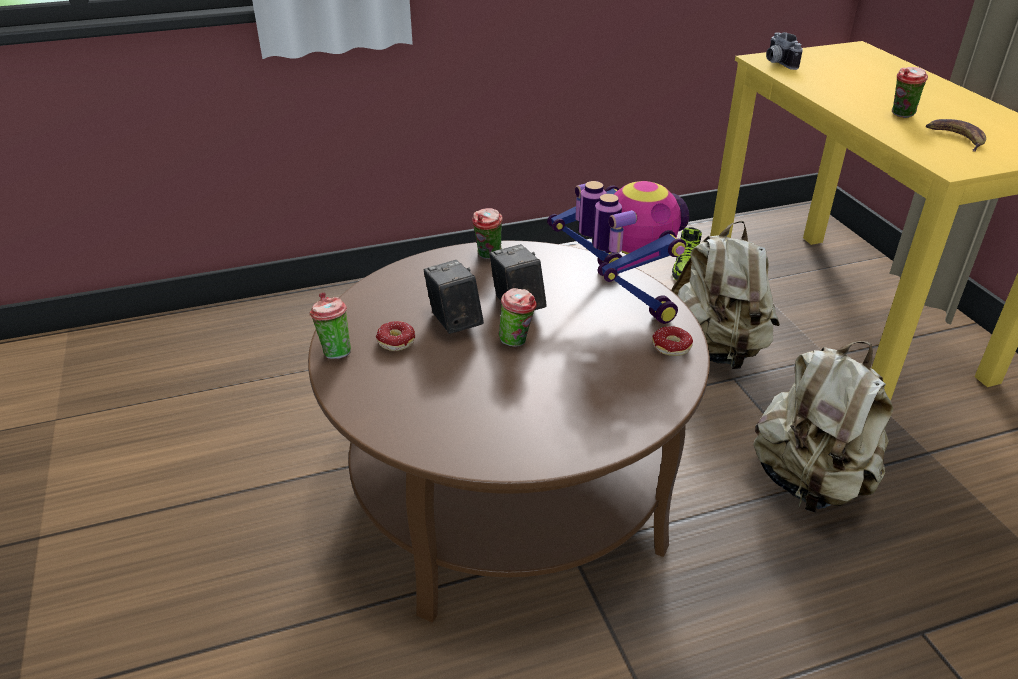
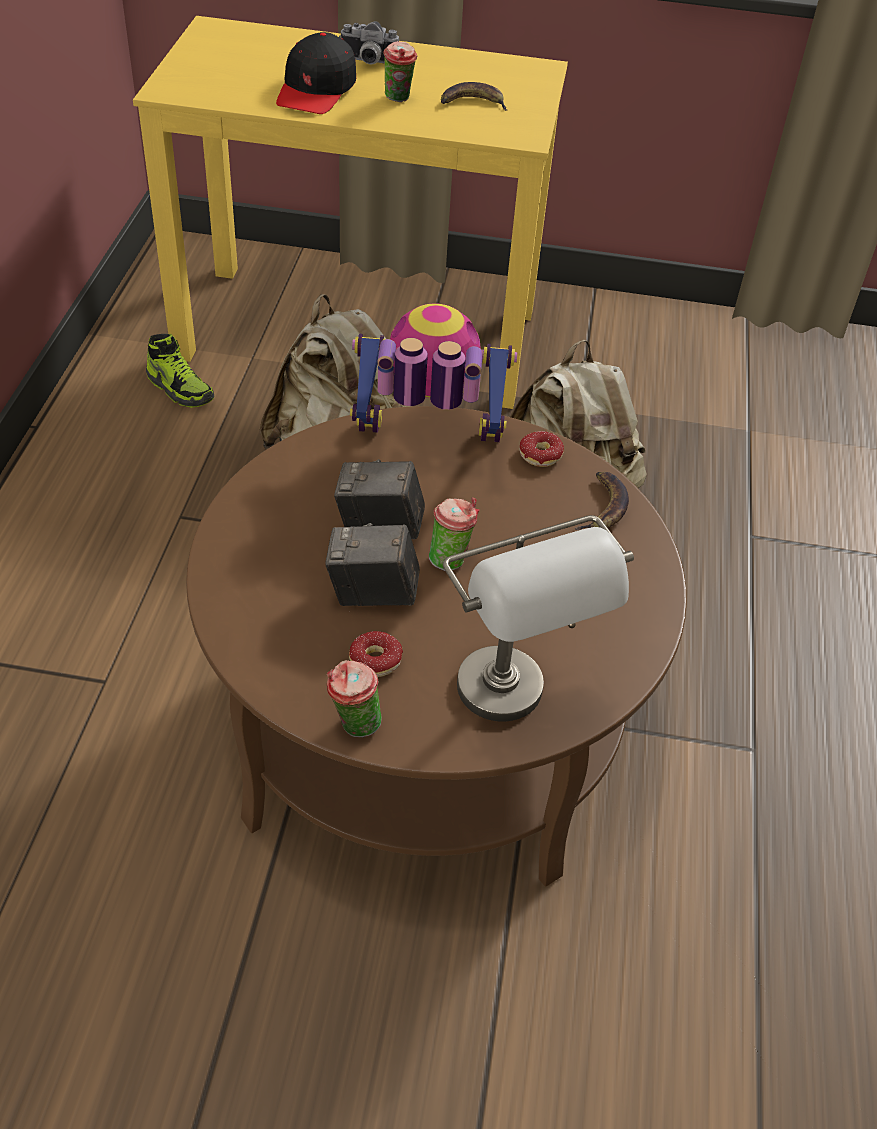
camera: 65 degrees left, 10 degrees up
cup [472,208,503,259] -> none
camera [766,32,803,70] -> camera moved to [339,21,399,64]
none -> black cap [276,32,356,114]
none -> grey table lamp [443,515,634,722]
none -> banana [574,472,629,530]

